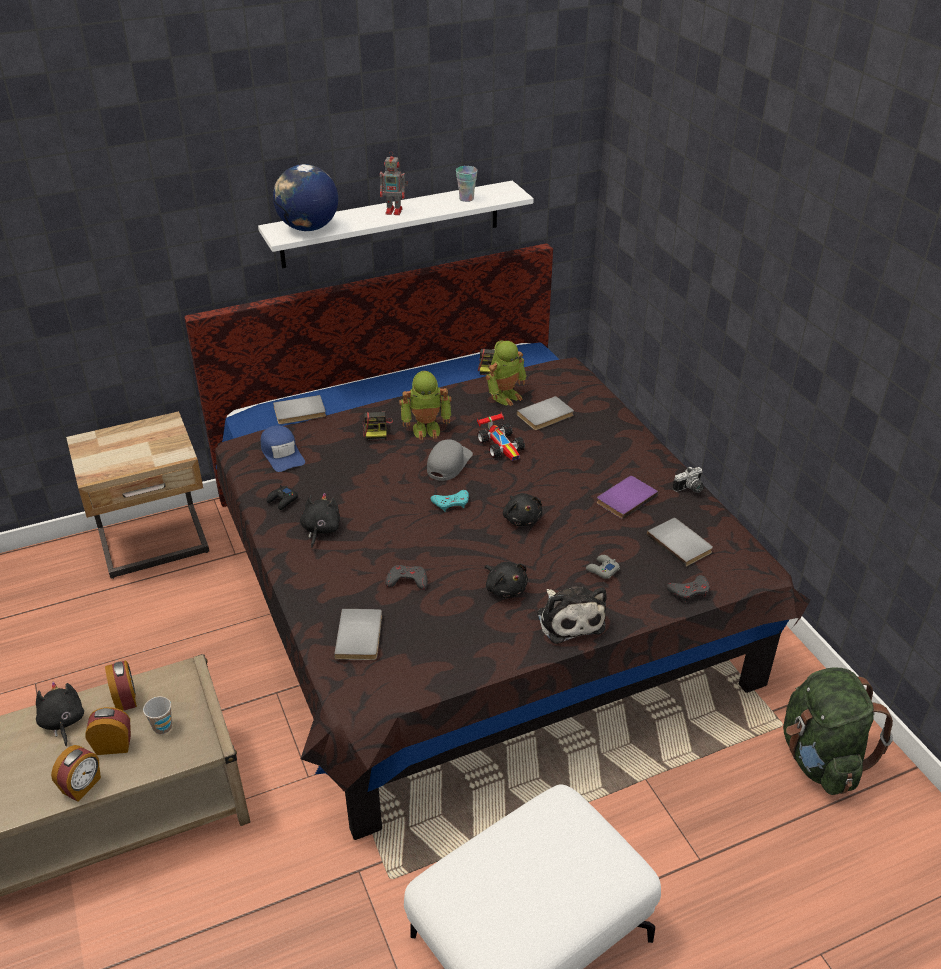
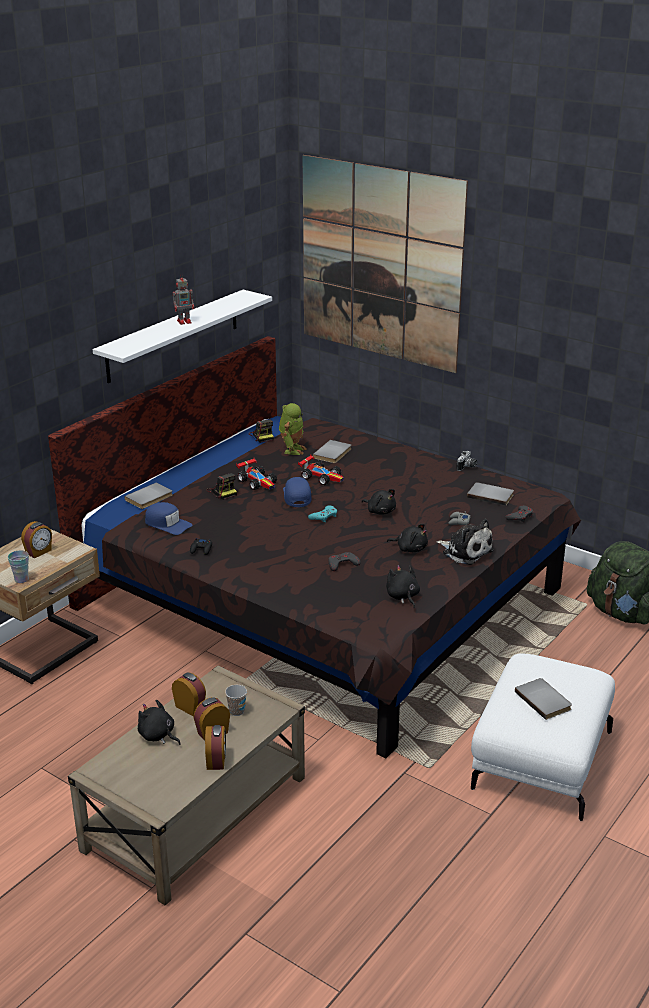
camera: 30 degrees left, 10 degrees down
globe [273,164,338,231] -> none
black plush toy [300,493,340,548] -> black plush toy moved to [386,565,420,609]
grey book [334,609,382,660] -> grey book moved to [515,678,572,720]
toy robot [399,371,452,440] -> toy car [236,457,277,490]
grey cap [427,439,473,481] -> blue cap [283,477,312,507]
cup [456,166,478,202] -> cup moved to [8,550,29,583]
purple book [597,476,658,519] -> none
none -> alarm clock [21,521,52,558]
none -> picture [303,155,468,373]

